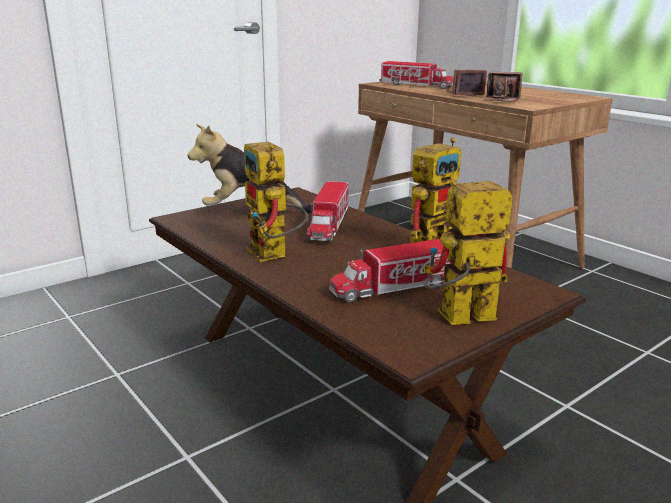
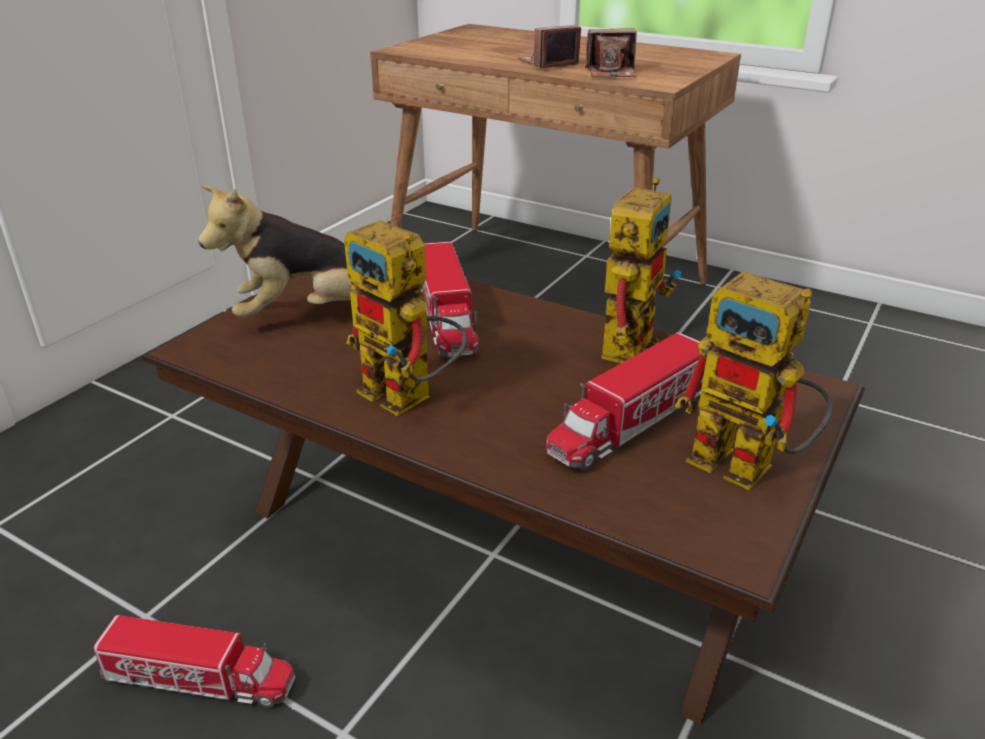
camera: 20 degrees left, 10 degrees up
toy truck [379,61,453,89] -> toy truck moved to [94,615,295,708]
toy robot [424,179,513,325] -> toy robot turned 105 degrees counterclockwise [675,271,833,491]

